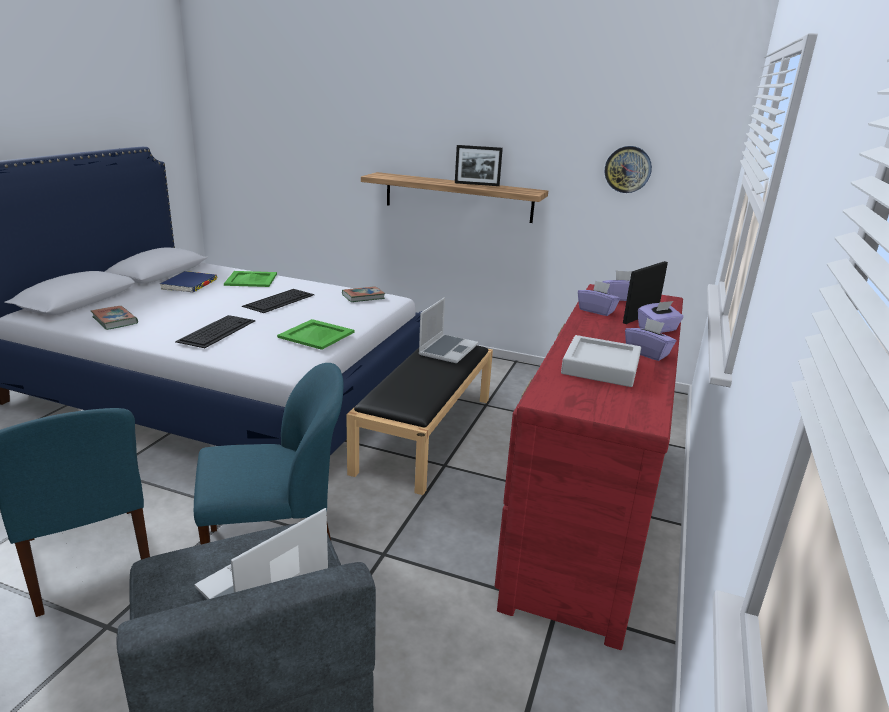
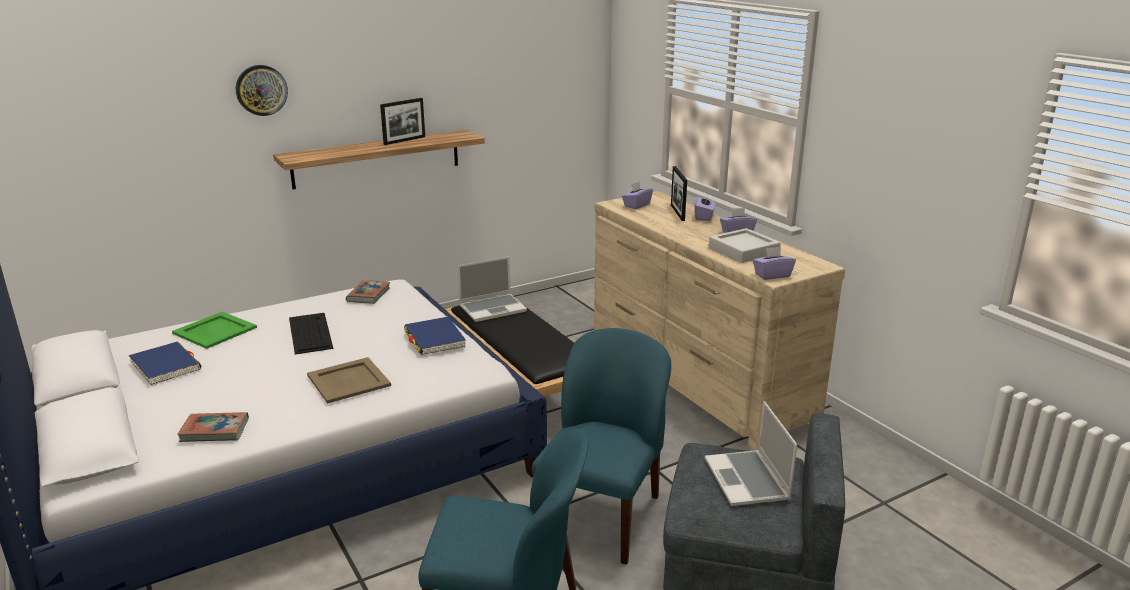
camera: 50 degrees left, 0 degrees up
keyboard [175,315,256,348] -> beige tray [307,357,391,404]
green tray [277,319,355,350] -> blue book [404,316,466,355]
laptop [418,297,478,363] -> laptop turned 90 degrees clockwise [458,256,527,322]
red dresser [495,284,683,650] -> beige dresser [594,191,845,450]
purple tissue box [578,280,620,316] -> purple tissue box moved to [753,247,796,280]
wall clock [605,146,652,193] -> wall clock moved to [236,65,288,116]

